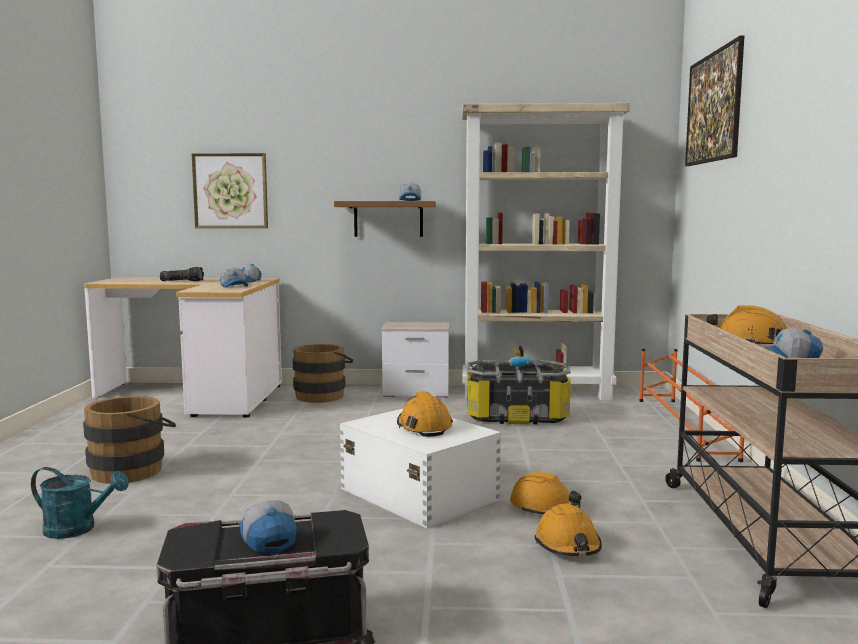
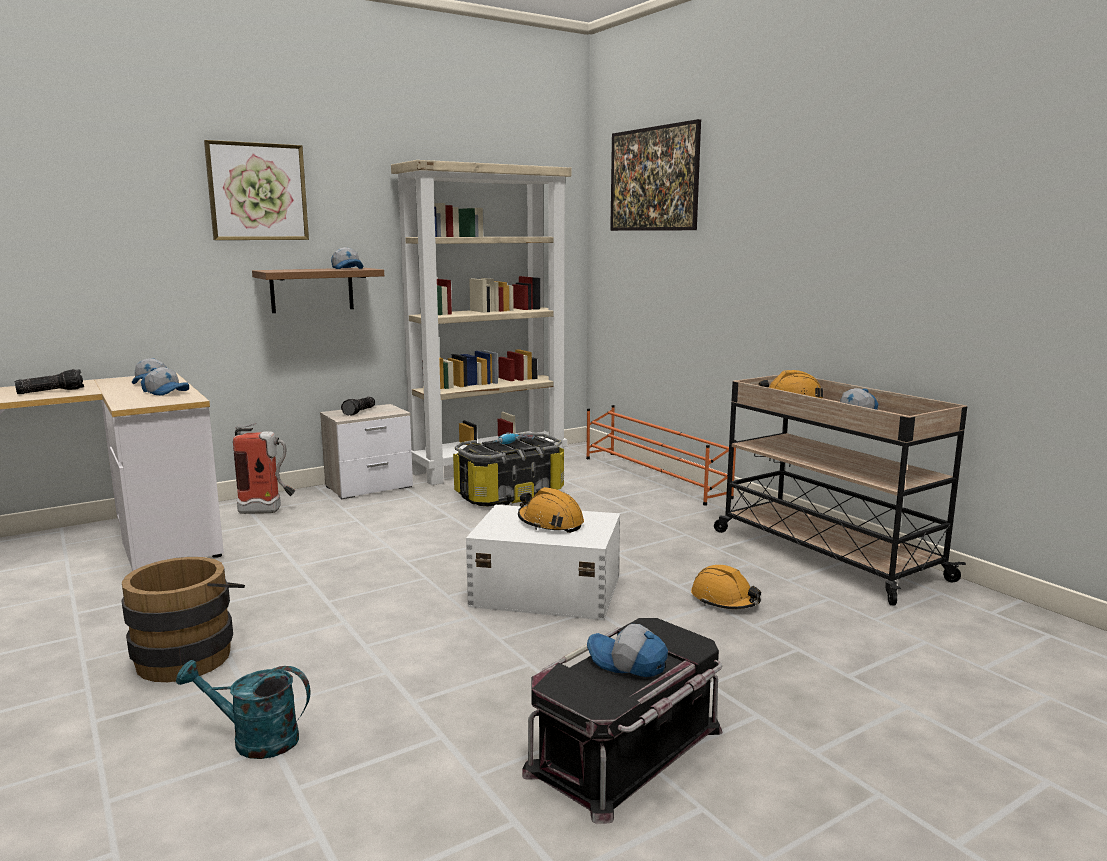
camera: 35 degrees left, 5 degrees up
turquoise watering can [31,467,129,539] -> turquoise watering can turned 150 degrees counterclockwise [176,660,310,759]
picture [192,153,268,228] -> picture moved to [204,140,309,240]
brown bucket [293,344,353,403] -> fire extinguisher [233,423,296,514]
orange hard hat [510,472,582,515] -> none
none -> flashlight [341,397,375,416]

